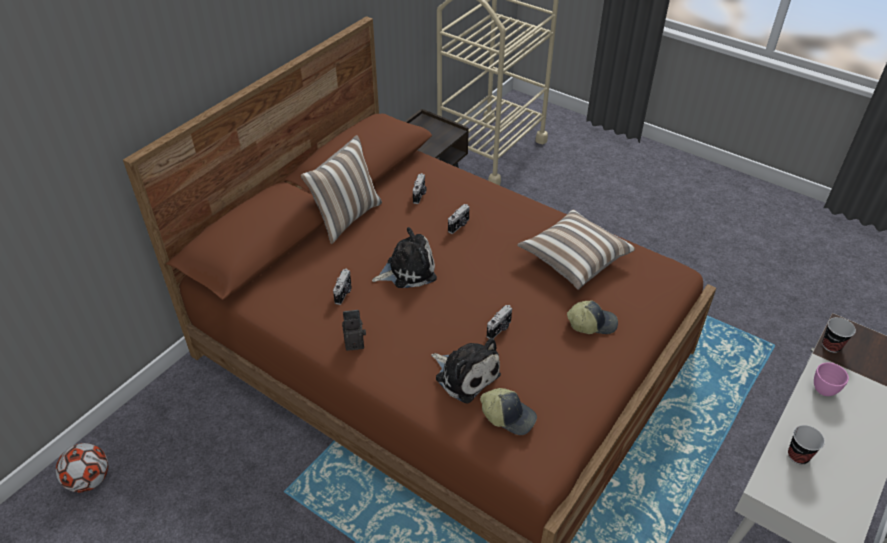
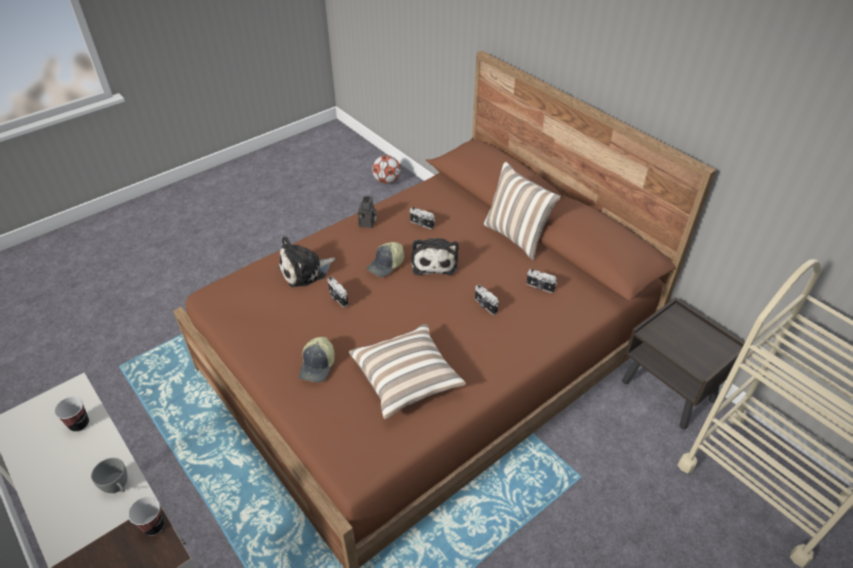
camera: 105 degrees right, 0 degrees up
cap [480,388,537,435] -> cap moved to [367,242,404,277]
pink cup [814,362,849,396] -> grey cup [91,458,127,493]

